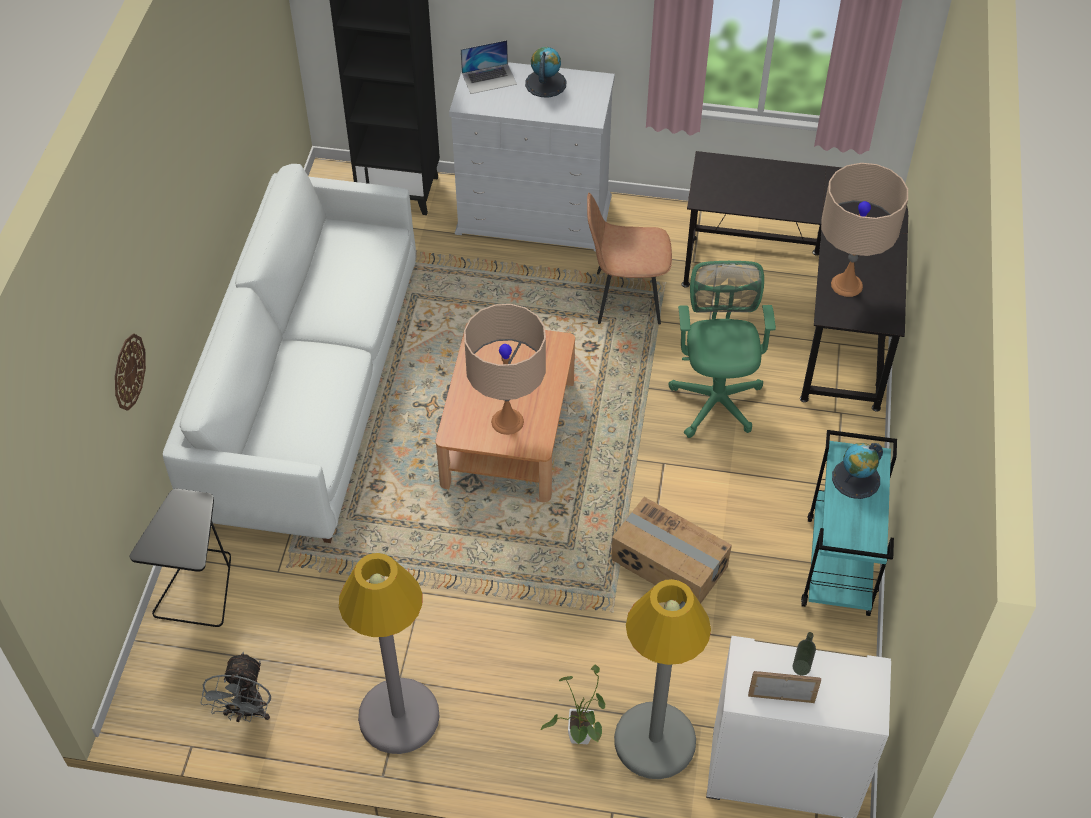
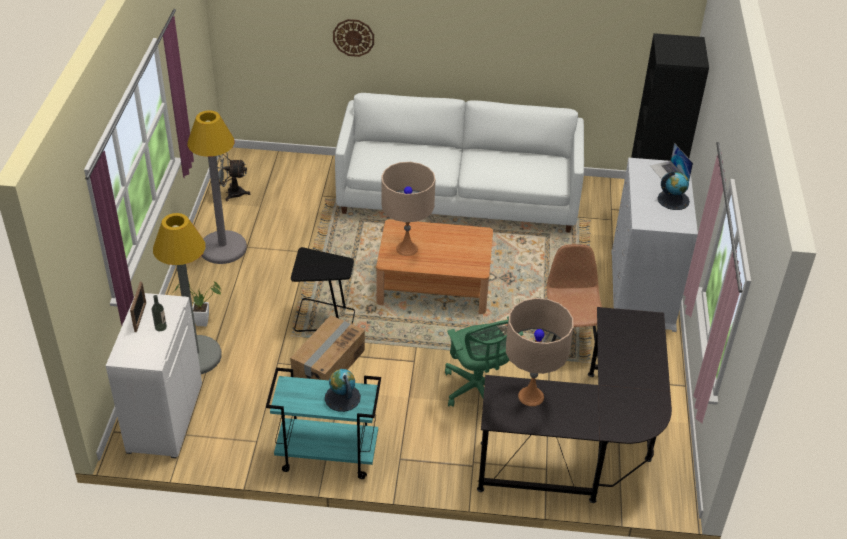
camera: 85 degrees right, 10 degrees down
black side table [129,489,231,627] -> black side table moved to [291,247,355,332]
green office chair [668,261,776,438] -> green office chair turned 75 degrees clockwise [445,316,523,407]

